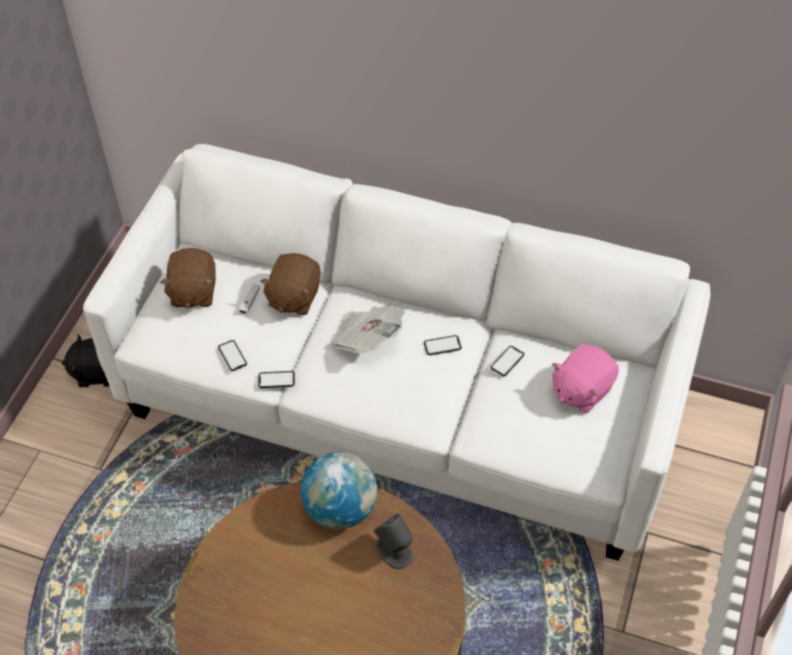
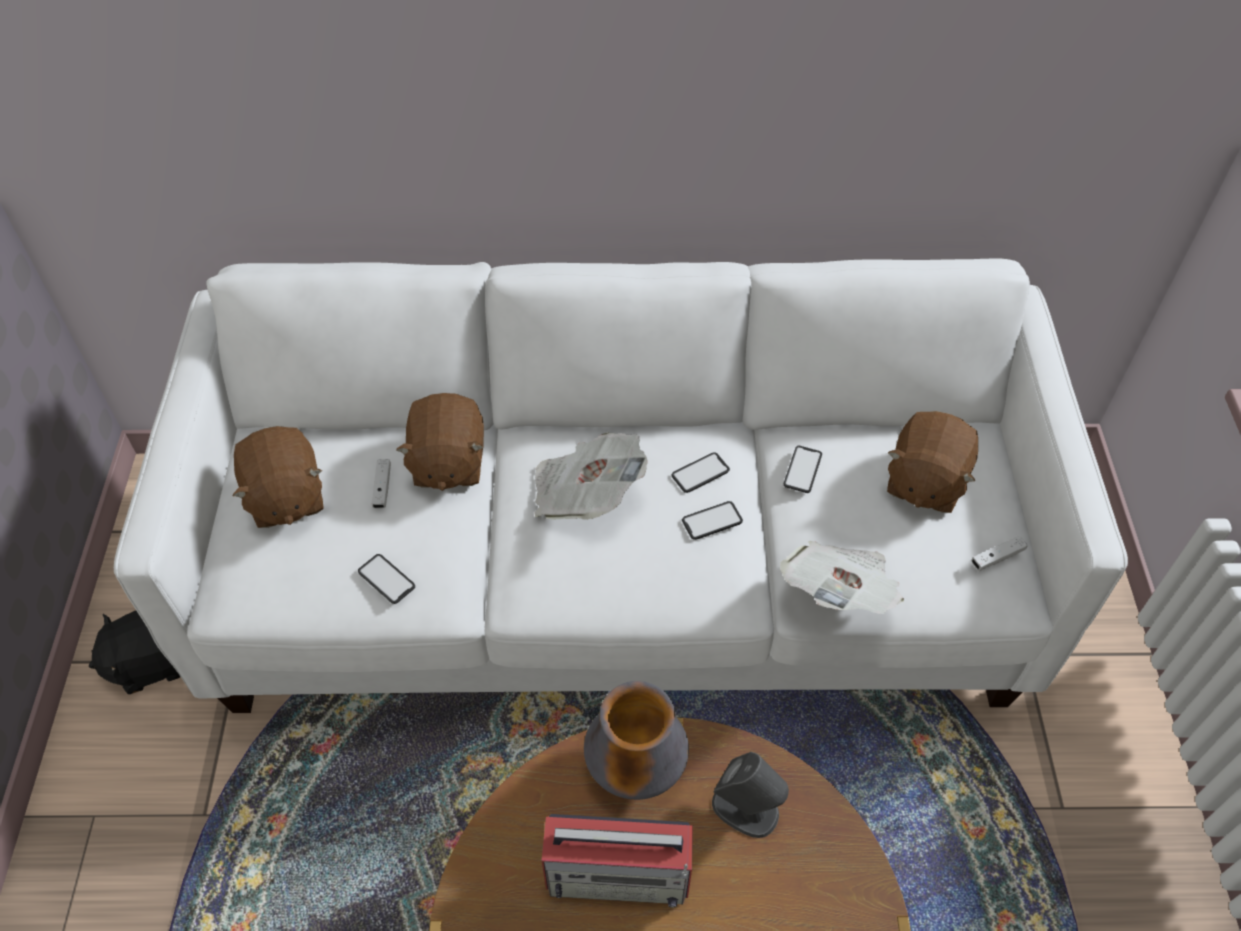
camera: 20 degrees left, 0 degrees up
phone [258,371,295,388] -> phone moved to [682,501,743,540]
globe [301,452,377,529] -> vase [584,681,689,800]
pink plush toy [552,344,619,413] -> brown plush toy [887,411,978,513]
none -> radio [541,814,693,908]
none -> newspaper [780,541,904,614]
none -> white game controller [971,536,1028,571]

